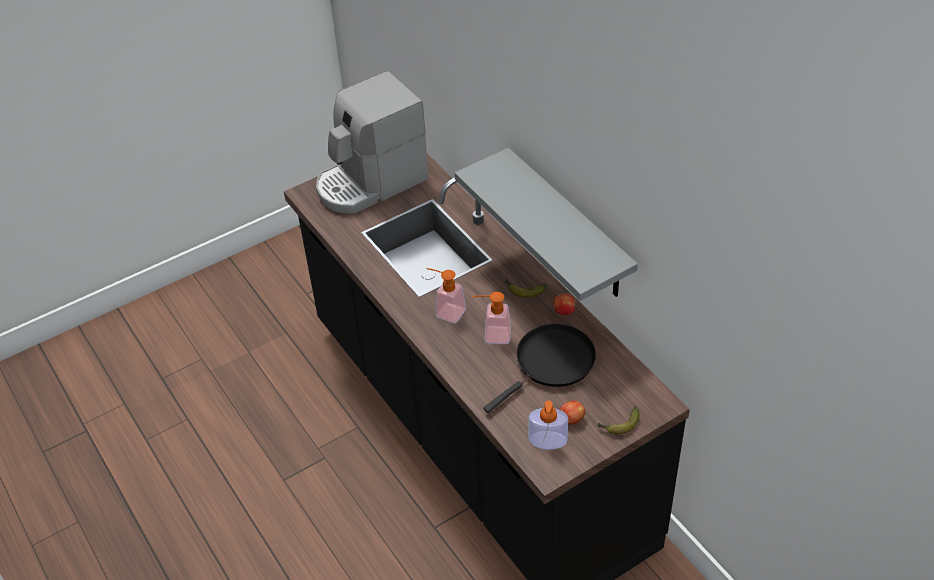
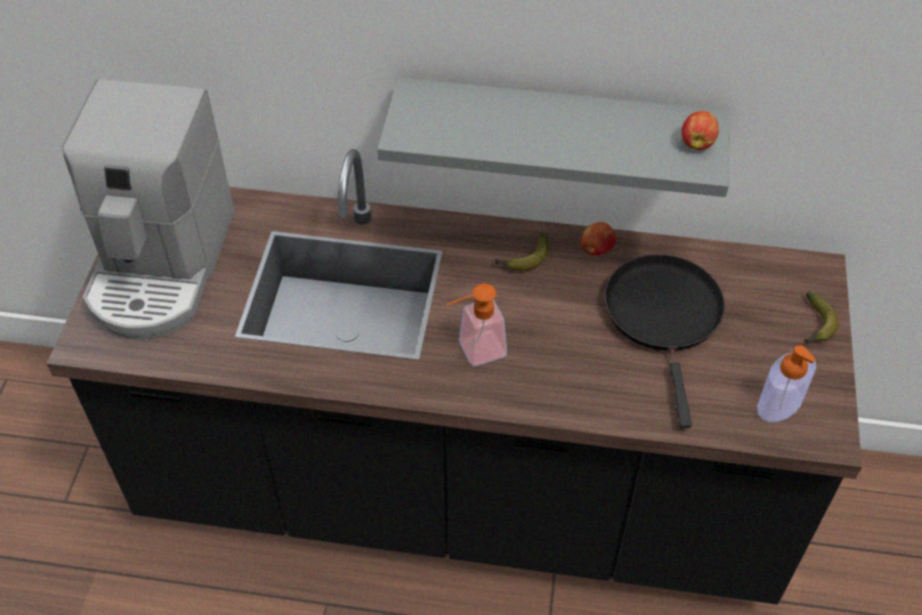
camera: 50 degrees left, 5 degrees up
soap dispenser [472,292,511,344] -> none
apple [560,401,585,424] -> apple moved to [682,111,719,150]

